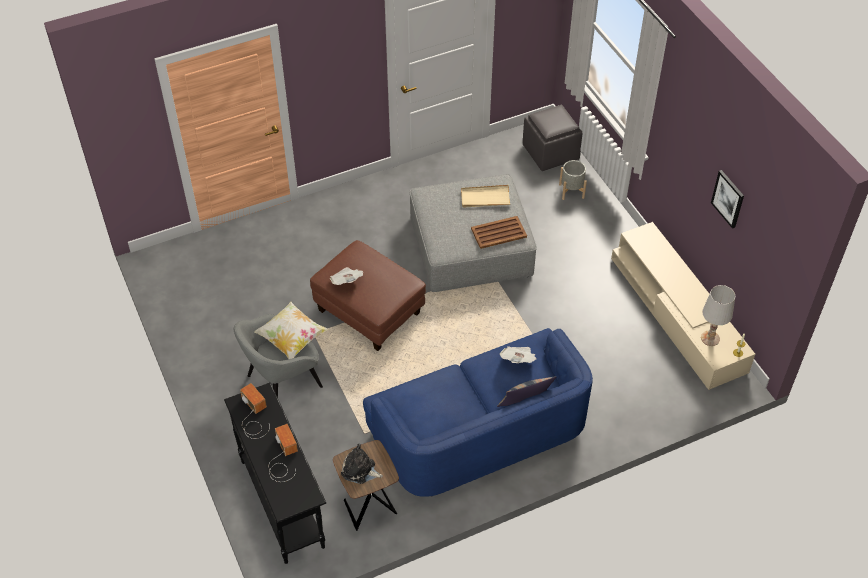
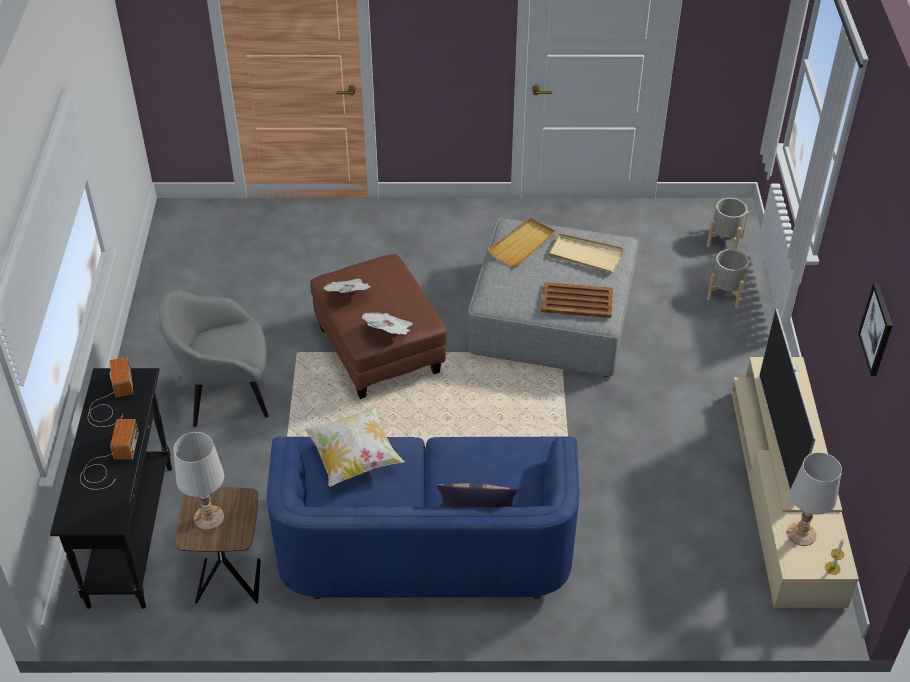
camera: 25 degrees right, 5 degrees down
pillow [254,302,329,359] -> pillow moved to [304,407,405,487]
plush toy [341,444,383,484] -> white table lamp [174,432,224,530]
newspaper [500,346,537,363] -> newspaper moved to [362,313,413,335]
grey ottoman [523,105,582,171] -> grey planter [707,198,749,250]
none -> beige tray [488,218,555,267]
none -> television [759,309,816,489]

